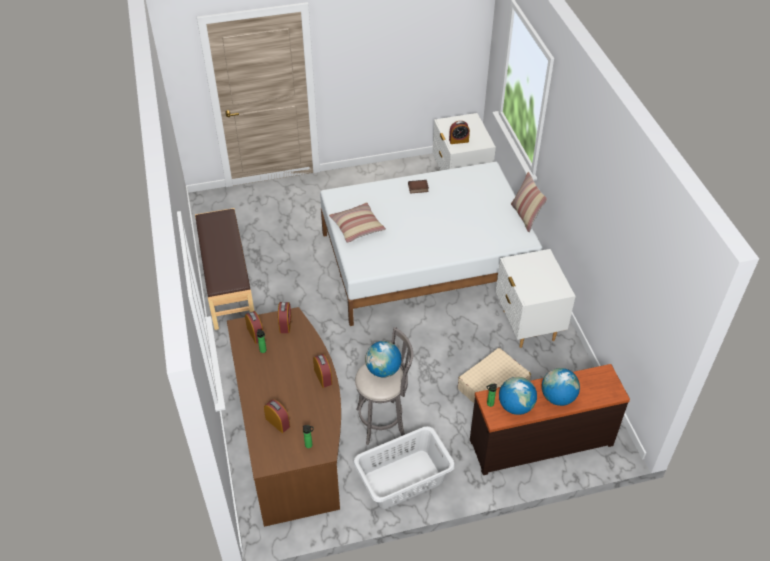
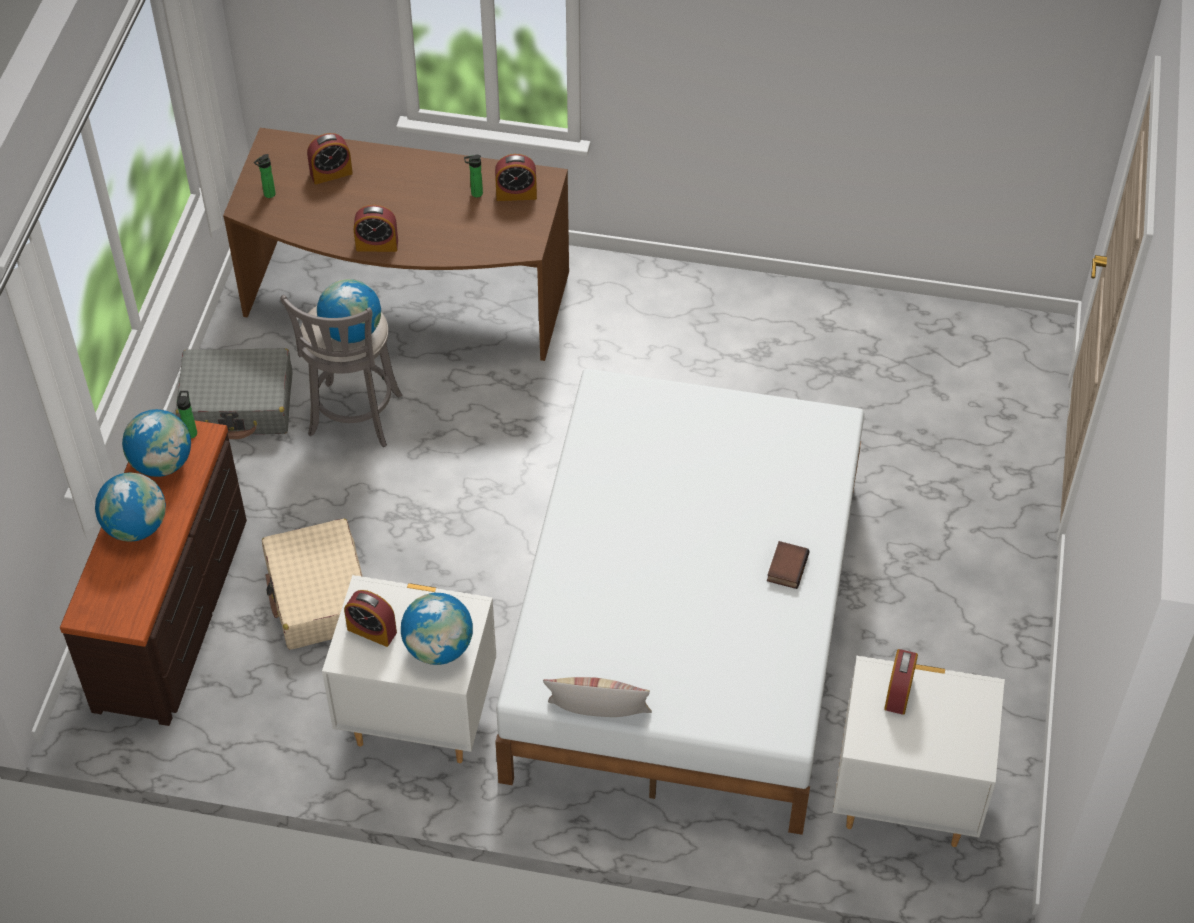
camera: 115 degrees right, 5 degrees up
brown bench [195,208,254,330] -> none
alarm clock [278,302,292,333] -> alarm clock moved to [344,590,397,647]
pillow [329,203,386,243] -> none
grey laundry basket [353,426,455,509] -> grey suitcase [176,348,293,439]
none -> globe [401,593,473,665]

